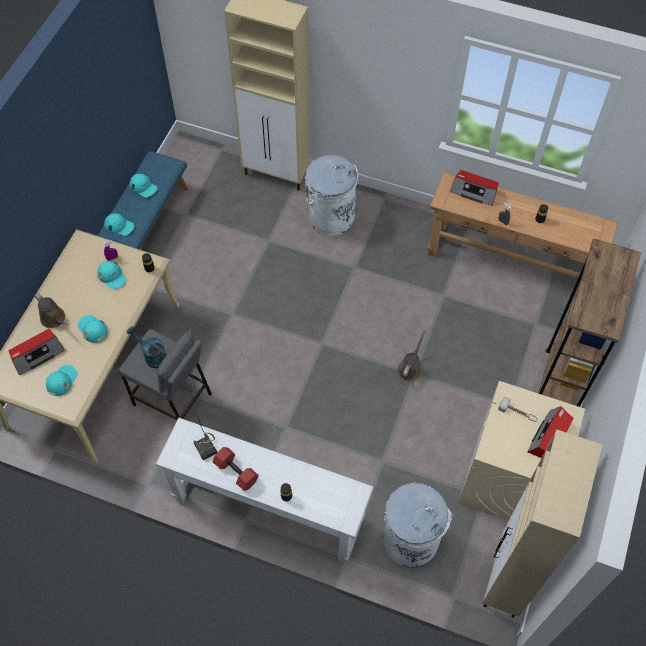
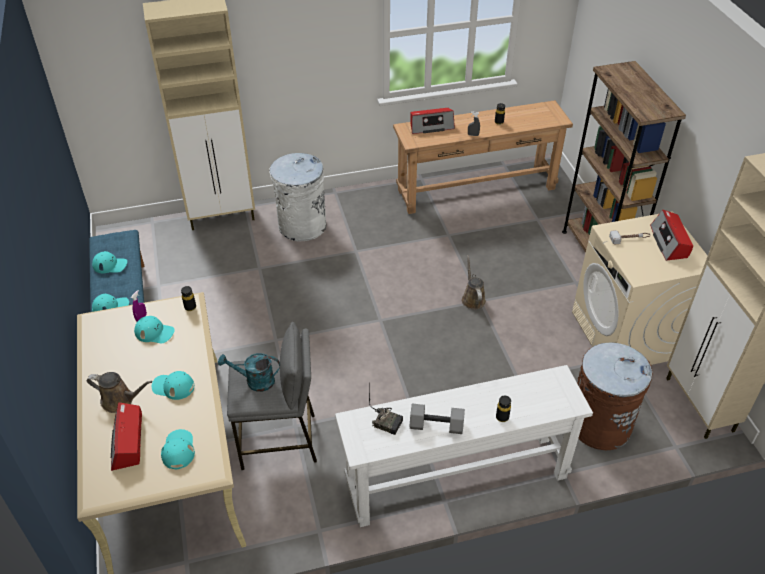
camera: 35 degrees left, 15 degrees down
radio [9,329,65,375] -> radio turned 150 degrees clockwise [111,402,142,471]
red dumbbell [213,447,259,490] -> grey dumbbell [409,404,465,434]
white trash can [383,483,453,568] -> brown trash can [577,342,653,450]

